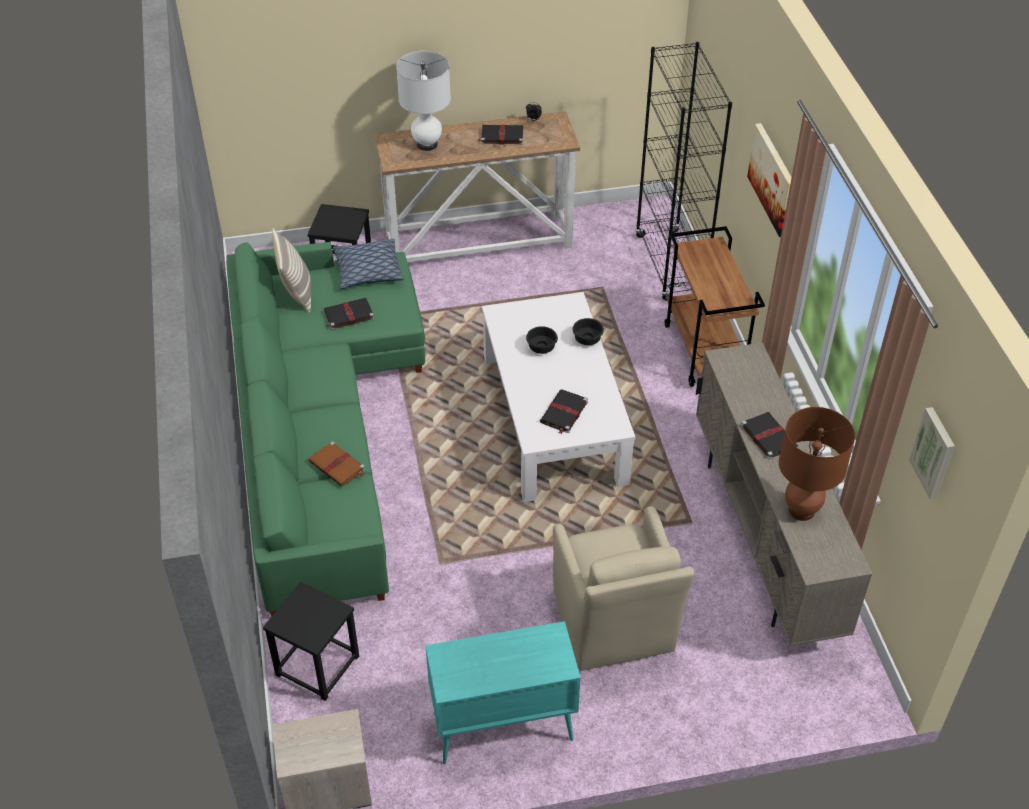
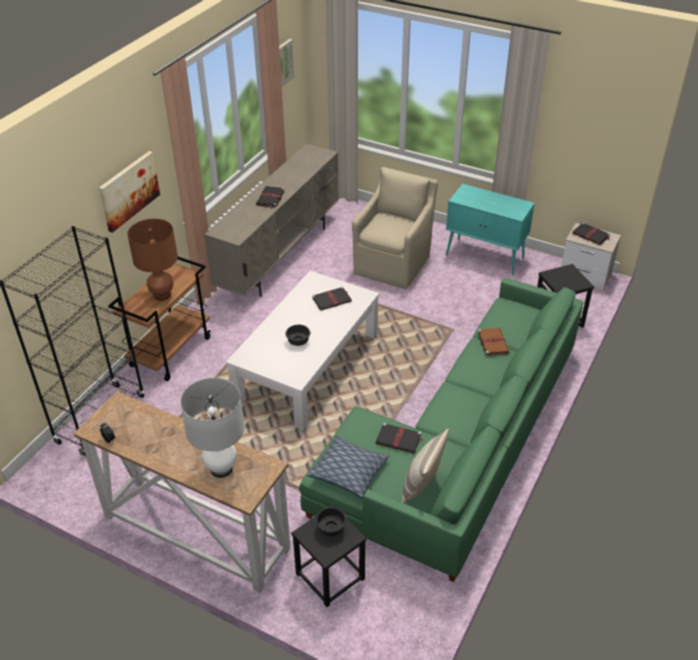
camera: 140 degrees left, 5 degrees down
black book [478,125,523,145] -> black book moved to [572,222,611,245]
black bowl [572,318,604,345] -> black bowl moved to [316,507,347,536]
brown table lamp [779,407,855,521] -> brown table lamp moved to [127,219,178,301]

